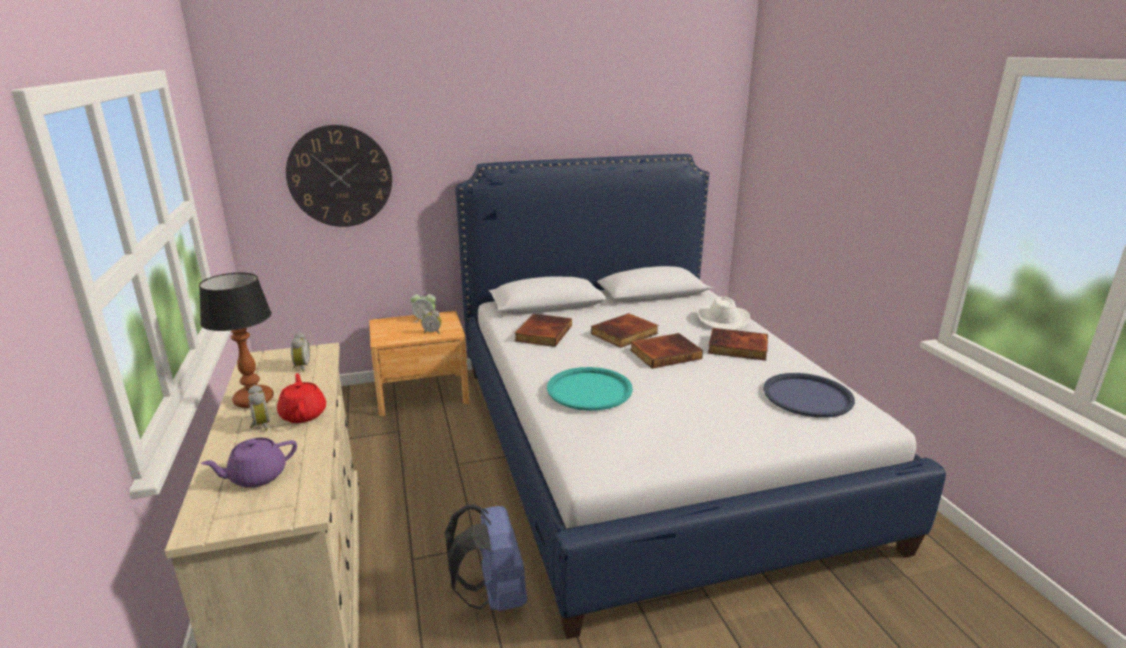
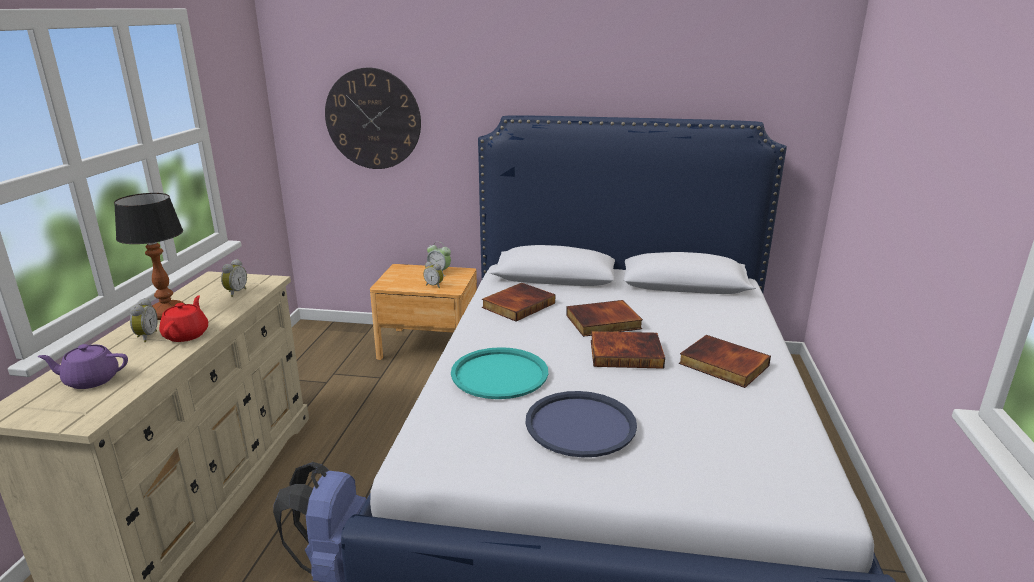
camera: 25 degrees right, 0 degrees up
white hat [697,297,750,330] -> none
blue tray [763,373,855,417] -> blue tray moved to [526,391,637,457]

